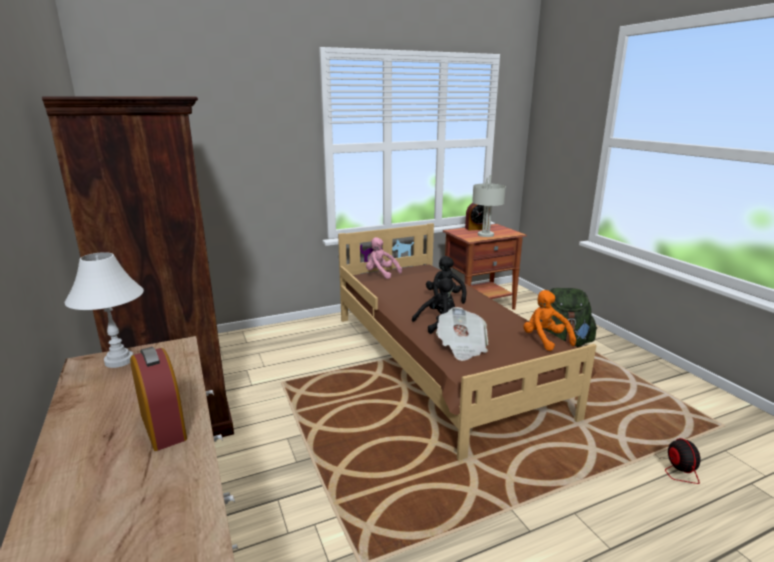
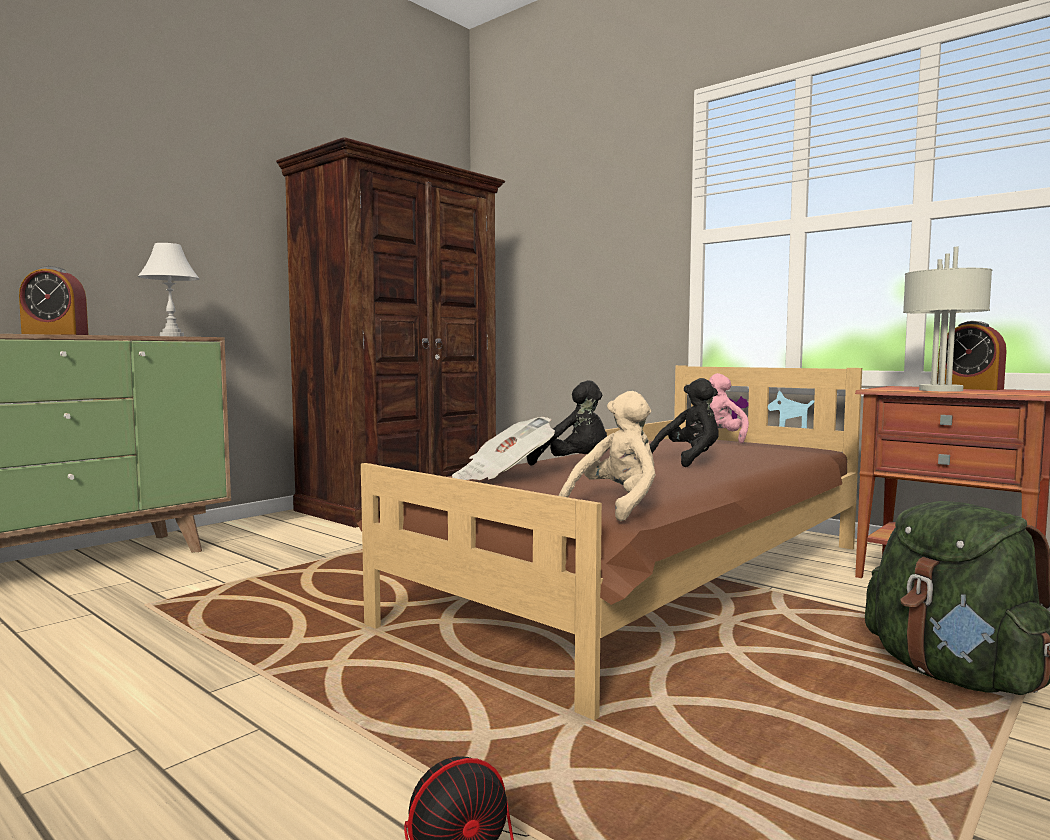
camera: 65 degrees right, 15 degrees down
alarm clock [130,347,187,451] -> alarm clock turned 60 degrees clockwise [19,266,88,335]
orange plush toy [523,290,576,351] -> beige plush toy [559,391,656,521]

